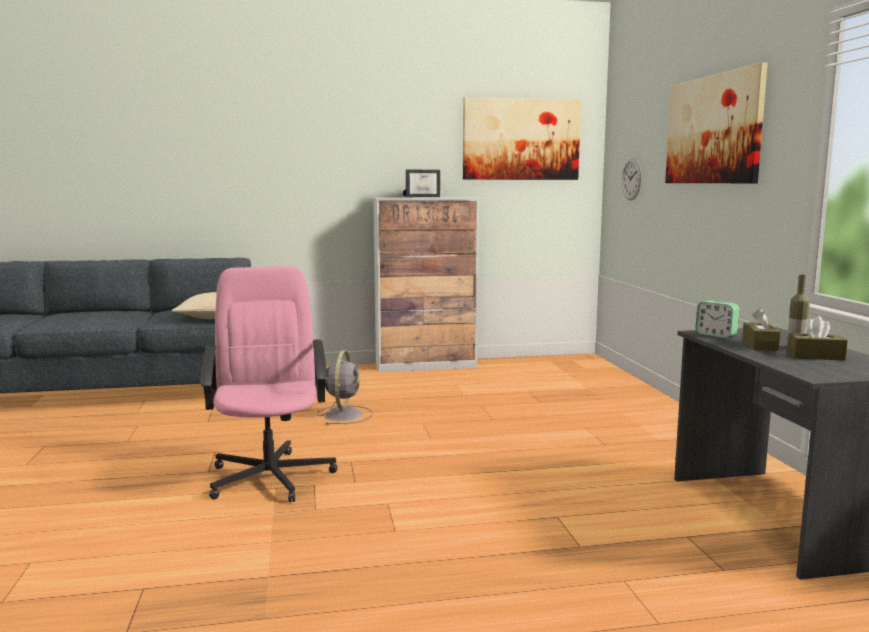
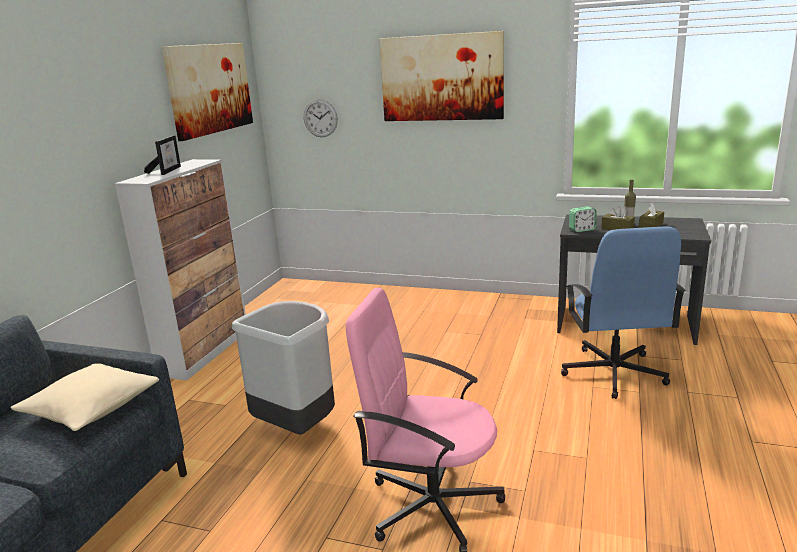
camera: 60 degrees left, 10 degrees up
grey fan [317,351,372,425] -> grey trash can [232,301,335,435]
none -> blue office chair [561,227,685,399]

